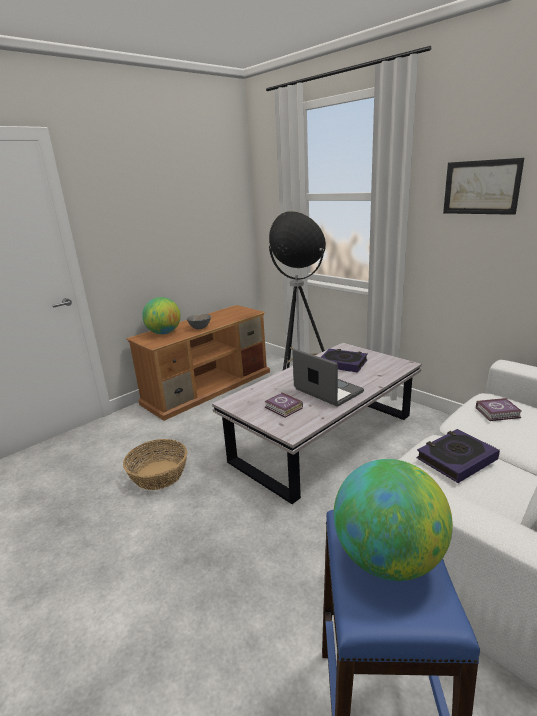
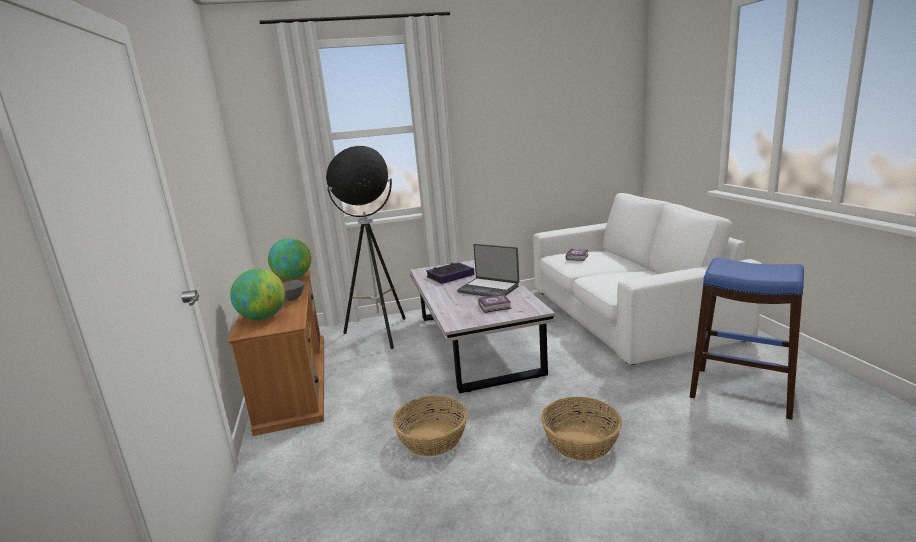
camera: 60 degrees left, 5 degrees down
laptop [292,349,364,407] -> laptop turned 135 degrees counterclockwise [457,244,519,297]
globe [334,459,453,581] -> globe moved to [268,238,311,279]
book [416,429,500,483] -> none
picture [443,158,524,215] -> none
none -> basket [541,397,622,461]

